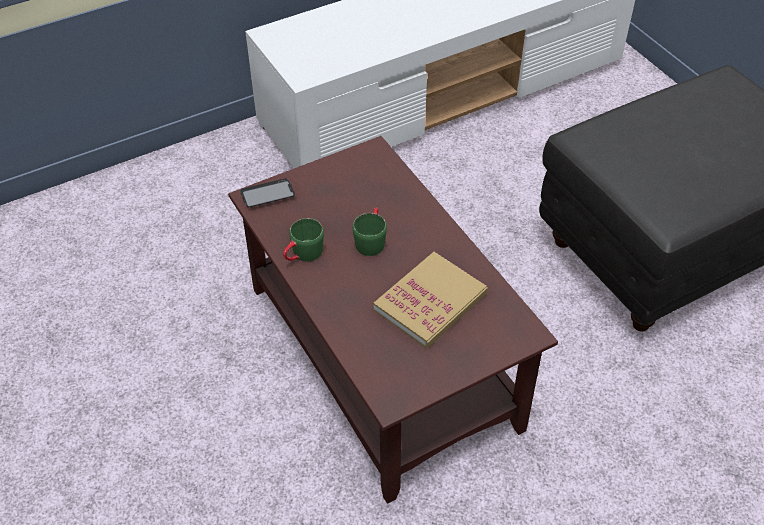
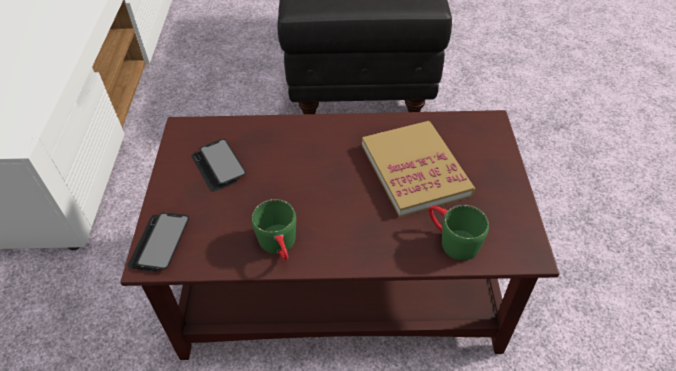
camera: 60 degrees left, 0 degrees up
green mug [353,207,387,256] -> green mug moved to [429,205,489,261]
none -> phone [191,139,246,192]

